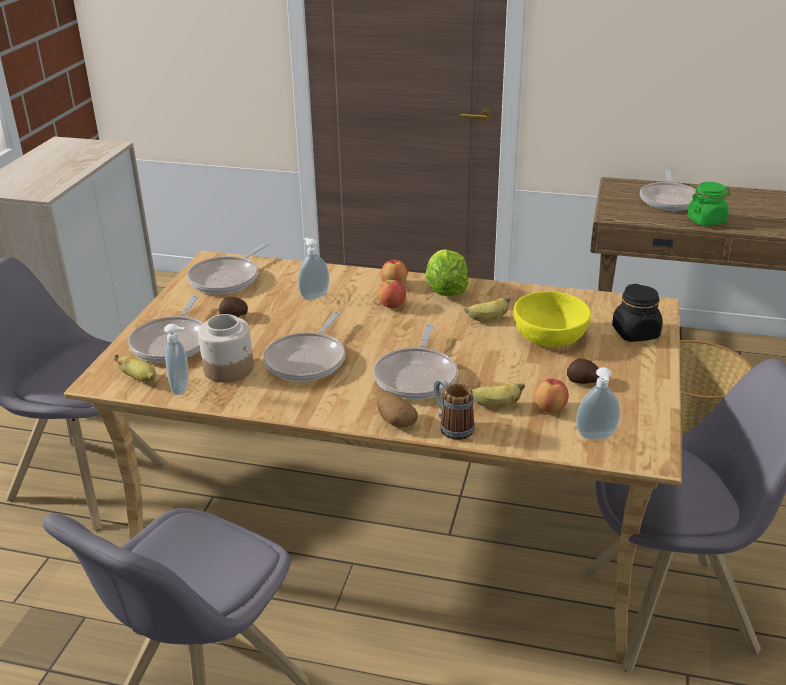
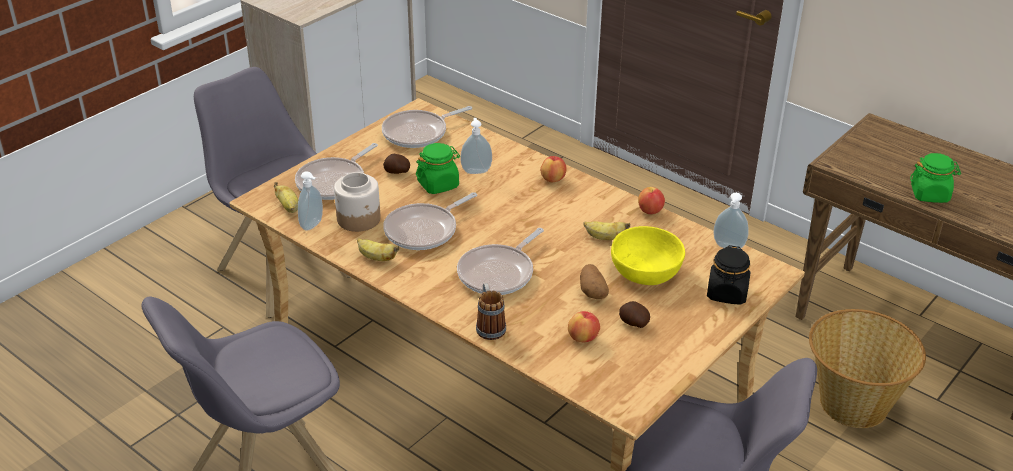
camera: 25 degrees right, 5 degrees up
potato [377,391,418,427] -> potato moved to [580,264,609,299]
apple [378,280,406,308] -> apple moved to [638,187,665,214]
lettuce [426,249,469,296] -> none
banana [472,383,525,408] -> banana moved to [357,238,399,261]
soap dispenser [576,367,620,439] -> soap dispenser moved to [713,193,749,249]
frying pan [640,170,696,211] -> none
none -> green jar [416,143,460,194]

